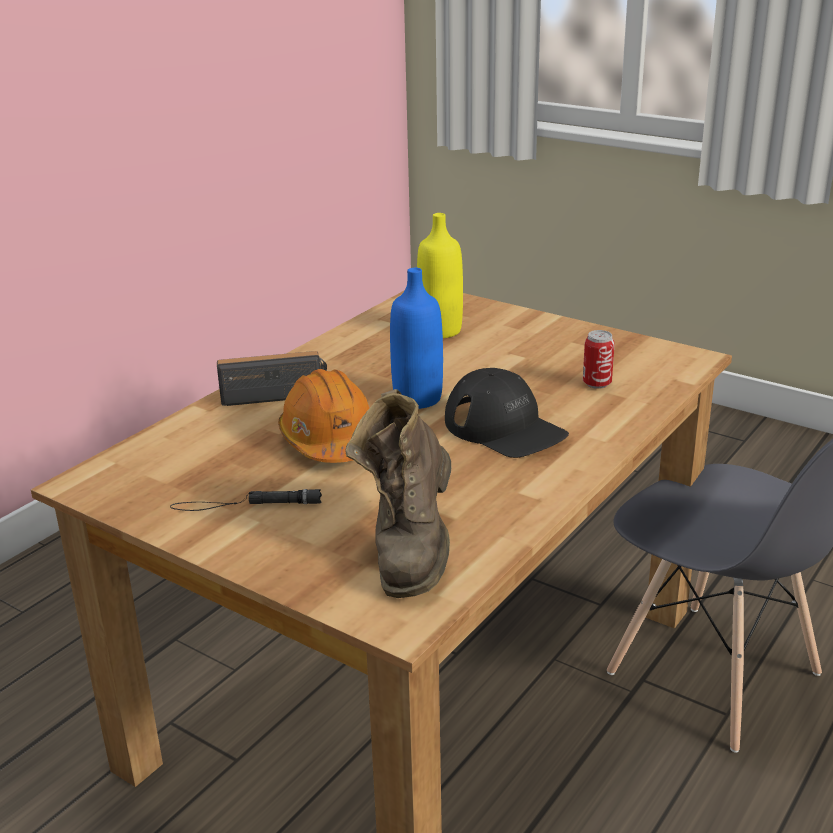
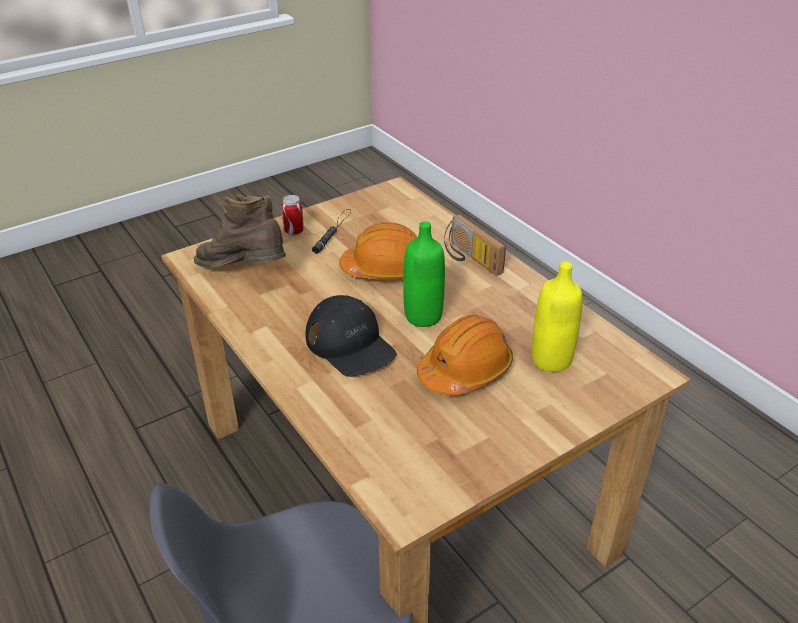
camera: 110 degrees right, 10 degrees up
radio [217,351,327,406] -> radio turned 135 degrees clockwise [444,214,506,276]
blue bottle [390,268,443,409] -> green bottle [403,221,445,327]
black cap [445,368,569,458] -> black cap turned 105 degrees counterclockwise [306,295,397,377]
can [583,330,614,389] -> can moved to [281,195,304,235]
none -> orange hard hat [417,315,513,395]

